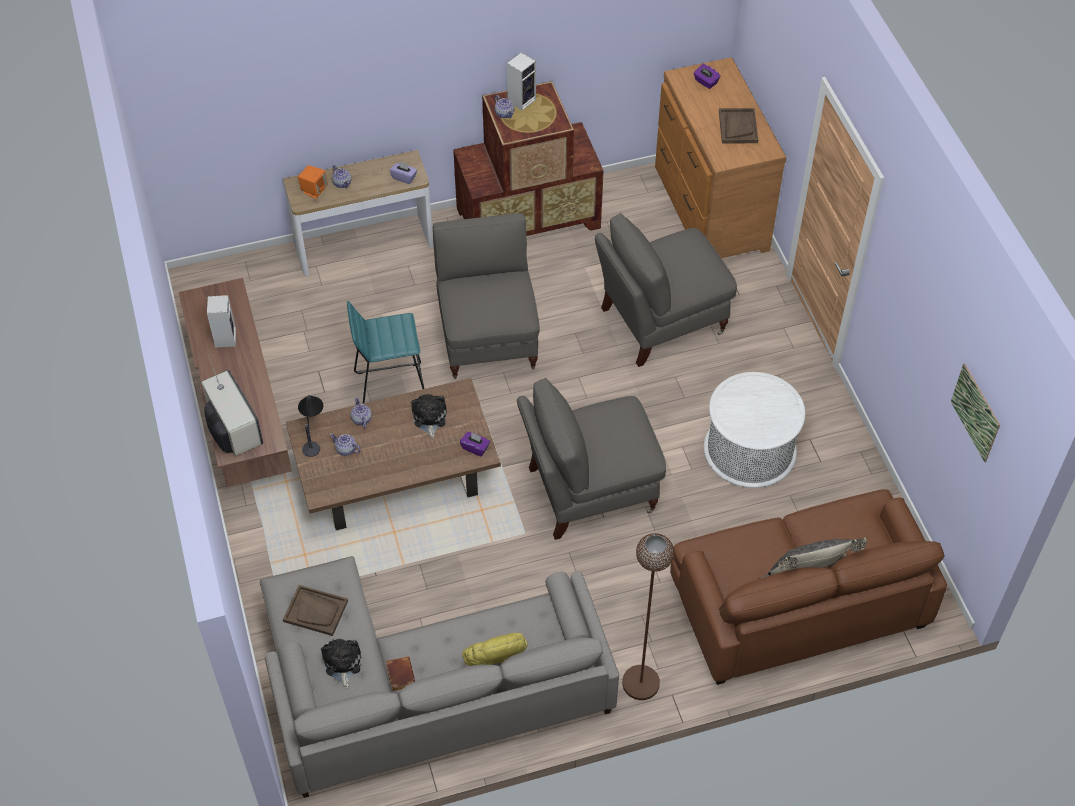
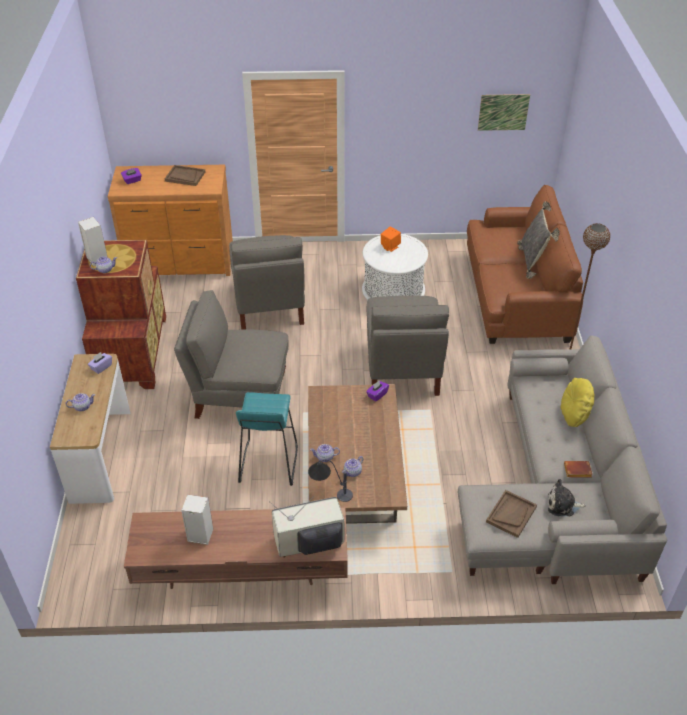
camera: 75 degrees left, 10 degrees down
orange speaker [298,165,328,199] -> orange speaker moved to [381,227,401,252]
plush toy [411,394,447,439] -> none

